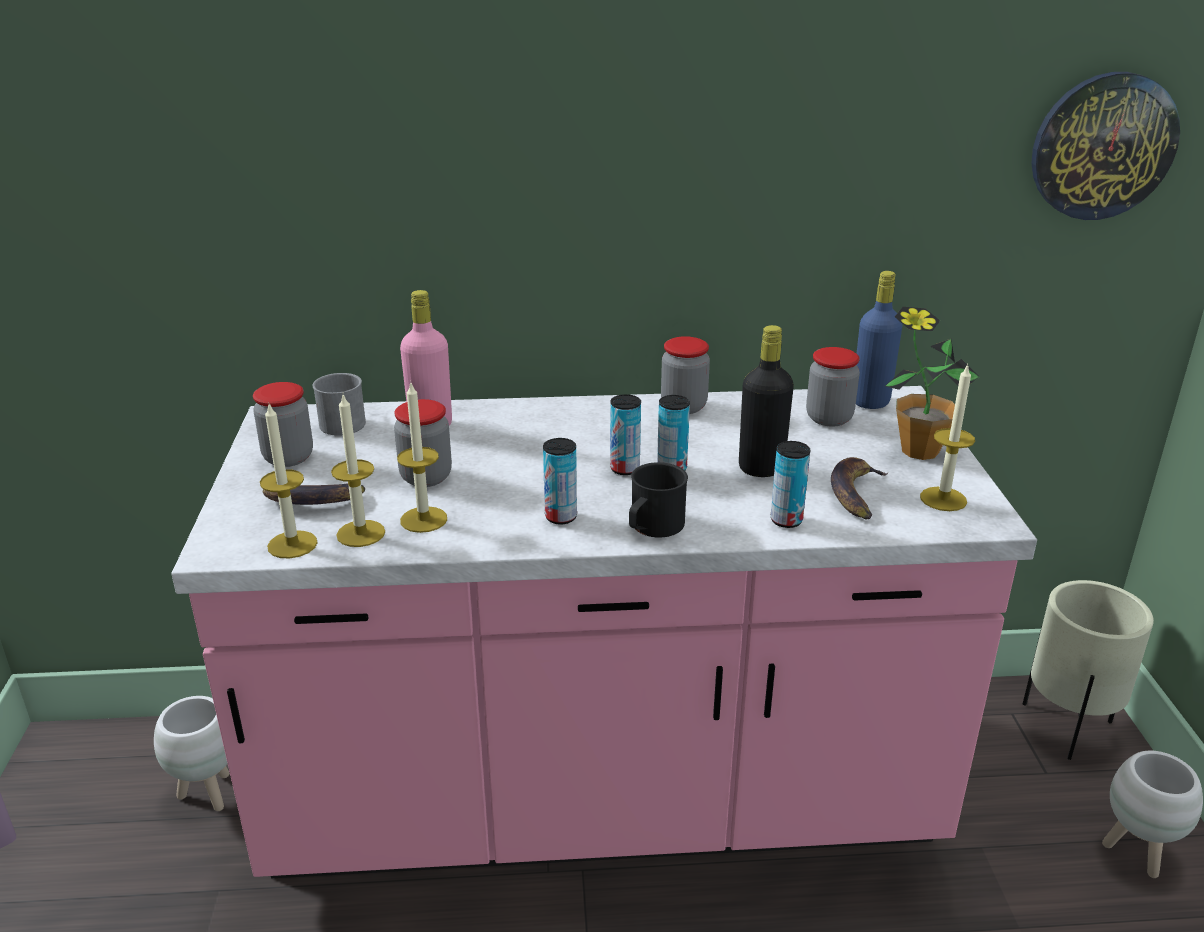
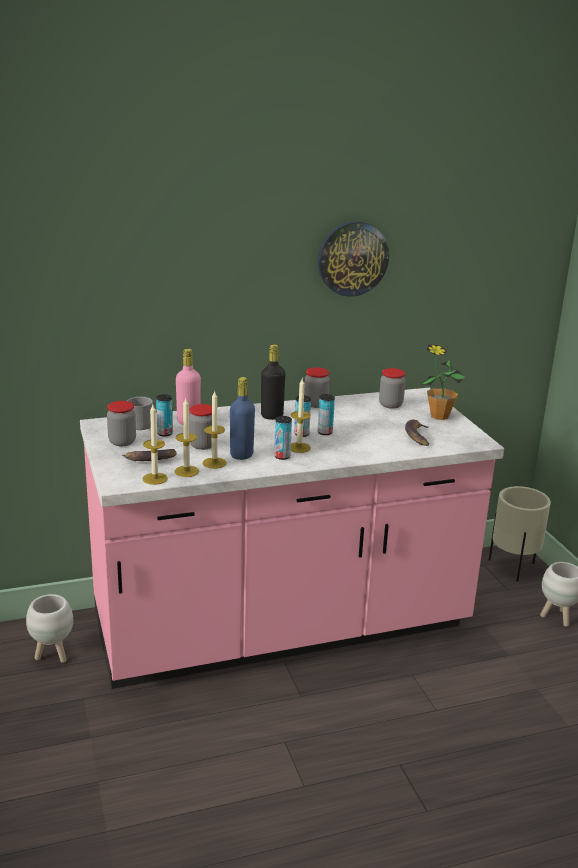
camera: 15 degrees left, 5 degrees down
black mug [629,462,688,538] -> none
black bottle [739,325,794,477] -> black bottle moved to [261,344,285,420]
can [771,441,811,528] -> can moved to [156,394,173,437]
blue bottle [856,271,902,409] -> blue bottle moved to [230,377,255,460]
candle [920,363,975,511] -> candle moved to [291,379,311,453]
wall clock [1031,72,1180,220] -> wall clock moved to [318,221,389,297]

